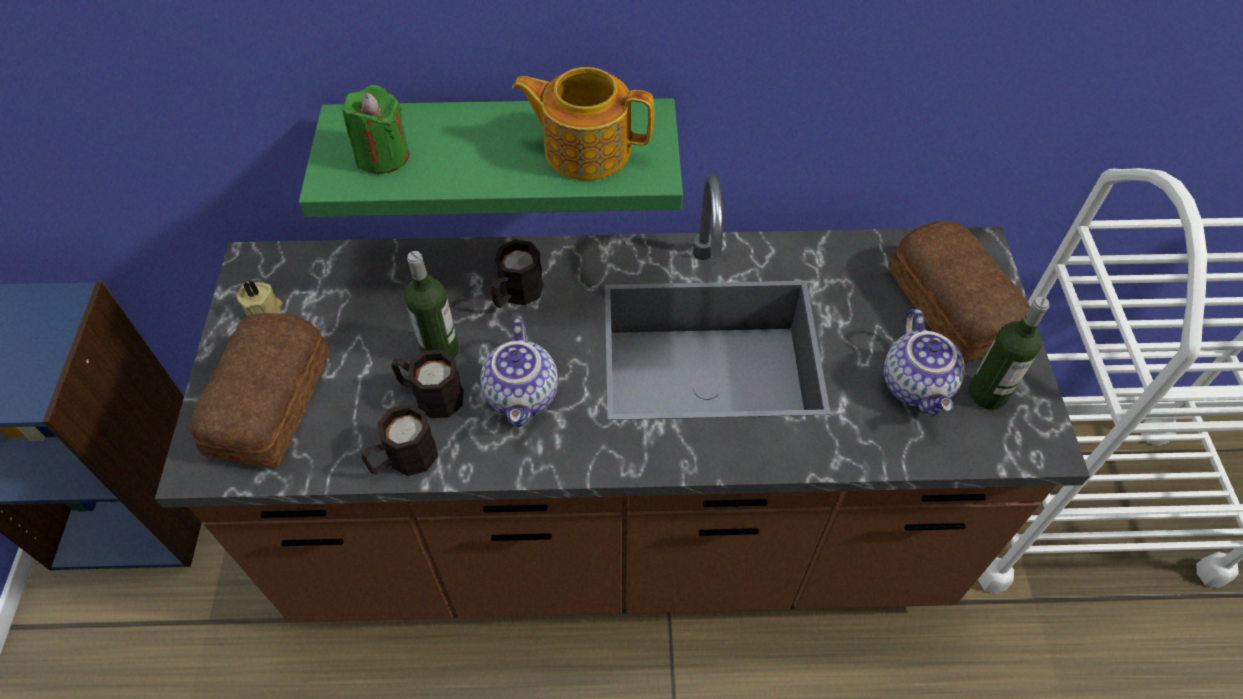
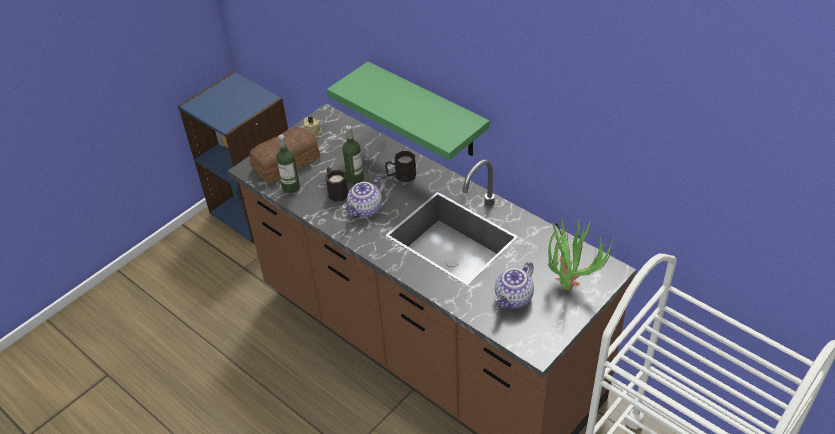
camera: 45 degrees right, 10 degrees down
green candle [342,85,409,174] -> none
black mug [362,404,438,476] -> none
teapot [512,67,654,180] -> none
bread [888,221,1030,363] -> potted plant [548,216,614,291]
bottle [968,297,1049,410] -> bottle moved to [276,135,300,193]

